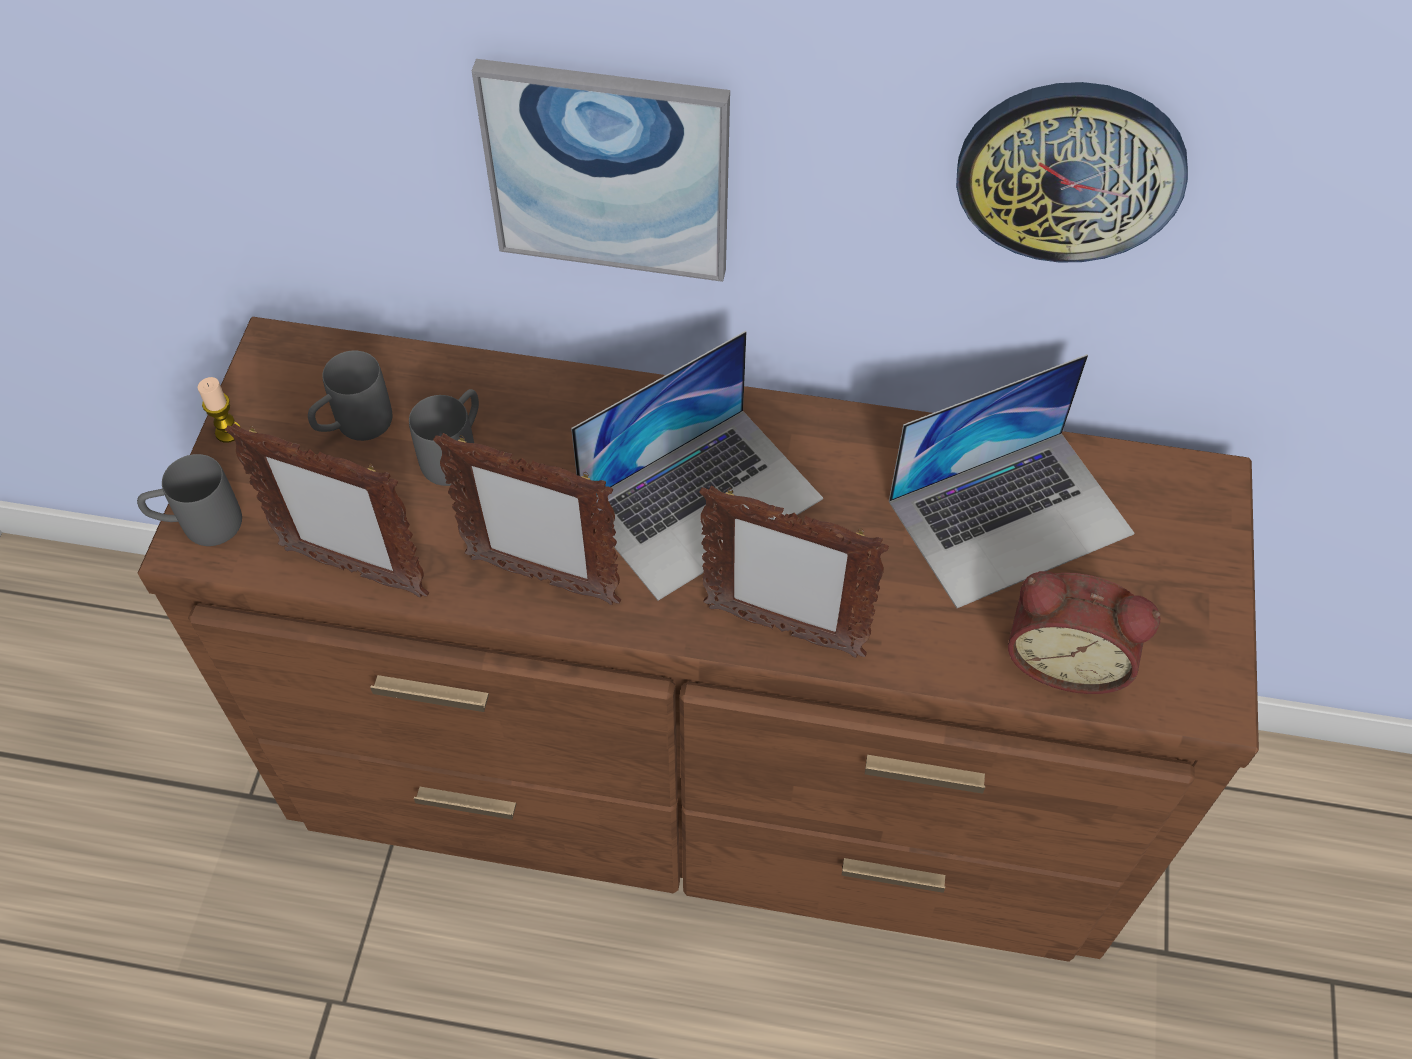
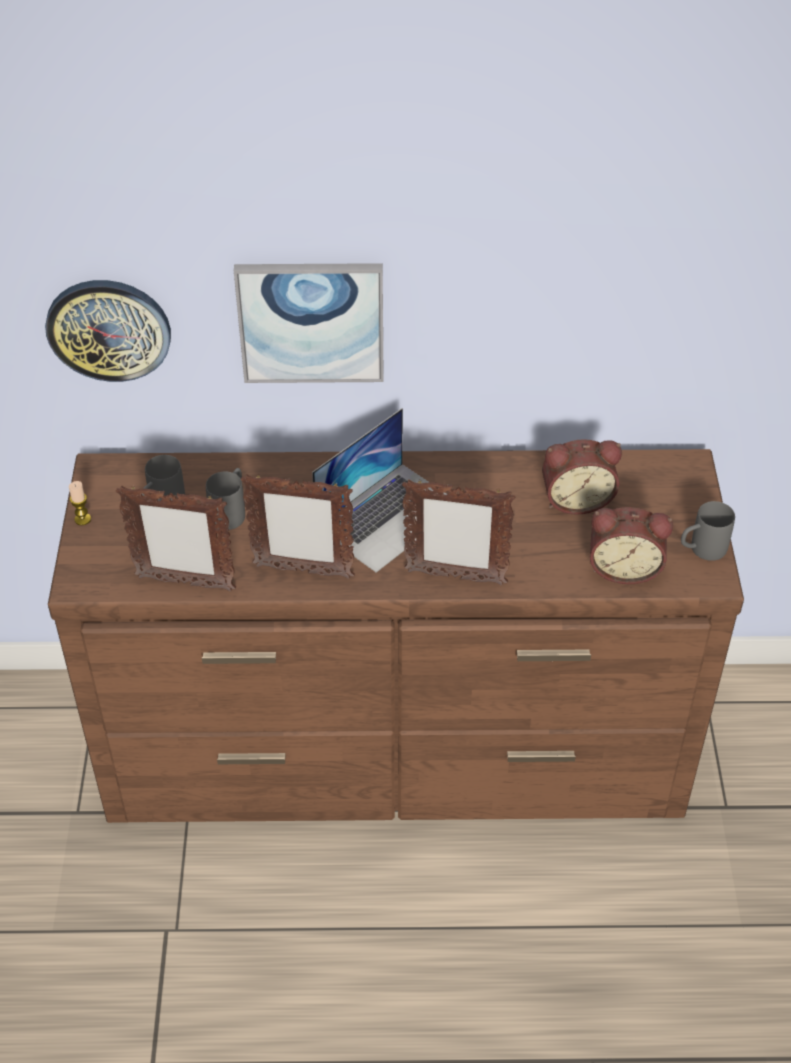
camera: 10 degrees left, 10 degrees down
grey mug [137,454,242,546] -> grey mug moved to [681,501,735,561]
laptop [889,354,1135,608] -> alarm clock [542,439,622,515]
wall clock [956,82,1188,262] -> wall clock moved to [45,280,171,382]

